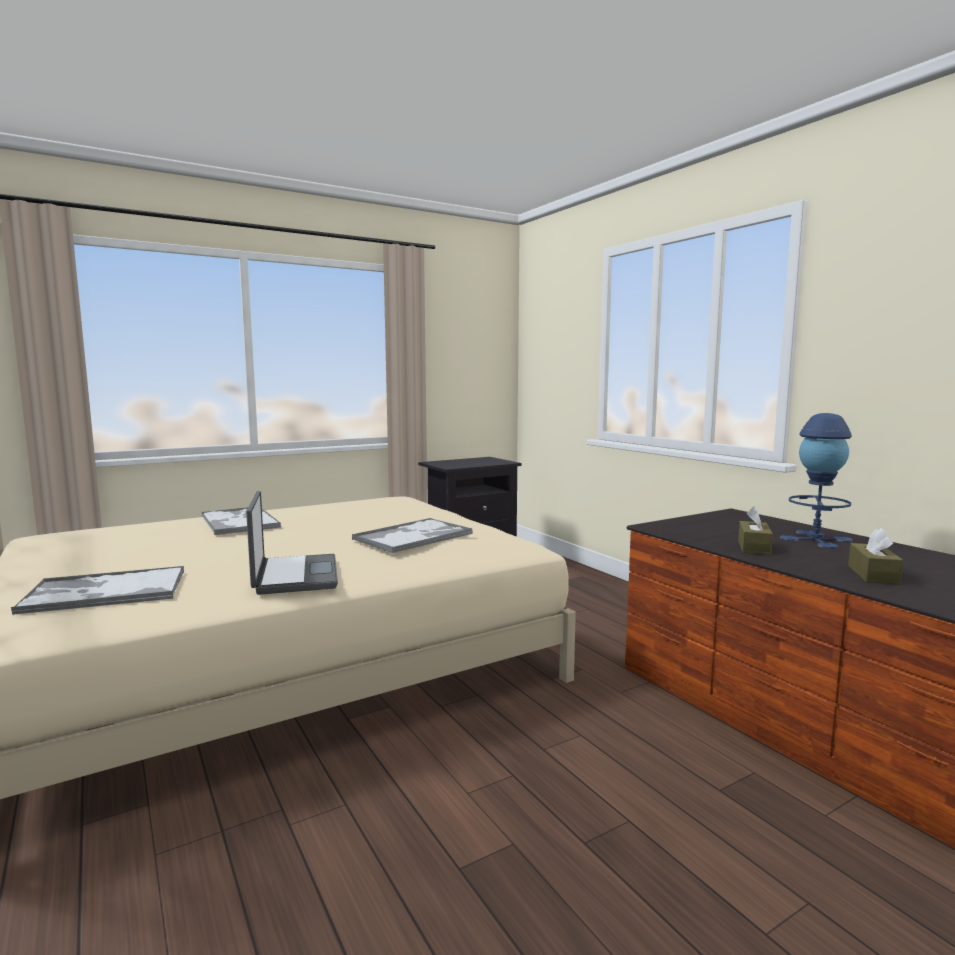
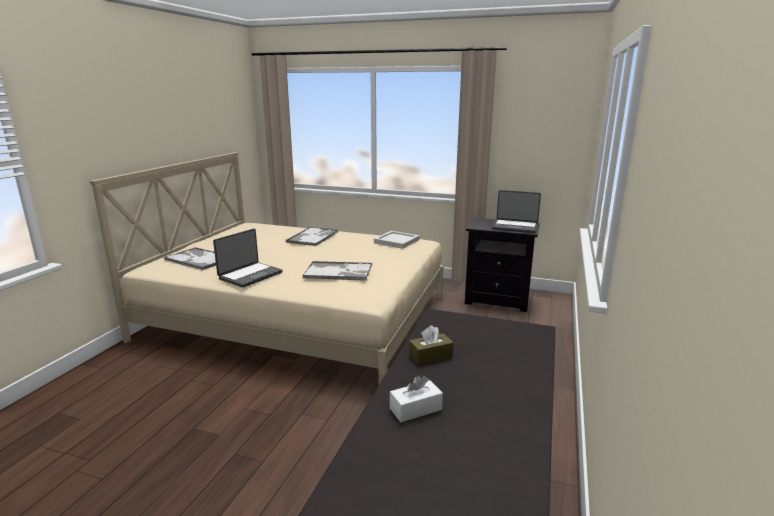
camera: 50 degrees right, 10 degrees up
blue table lamp [780,413,853,549] -> none
brown tissue box [848,528,904,585] -> white tissue box [390,375,443,422]
none -> white tray [374,231,420,249]
none -> laptop [492,190,541,233]

